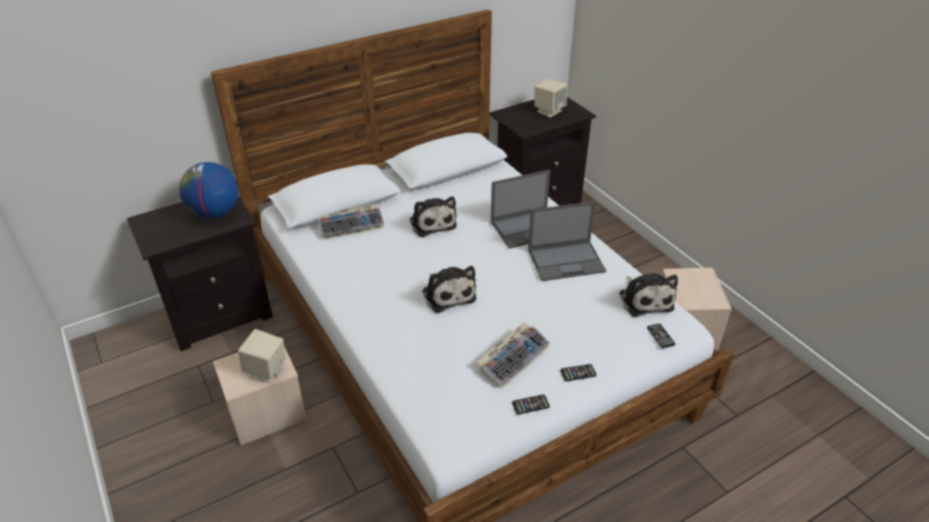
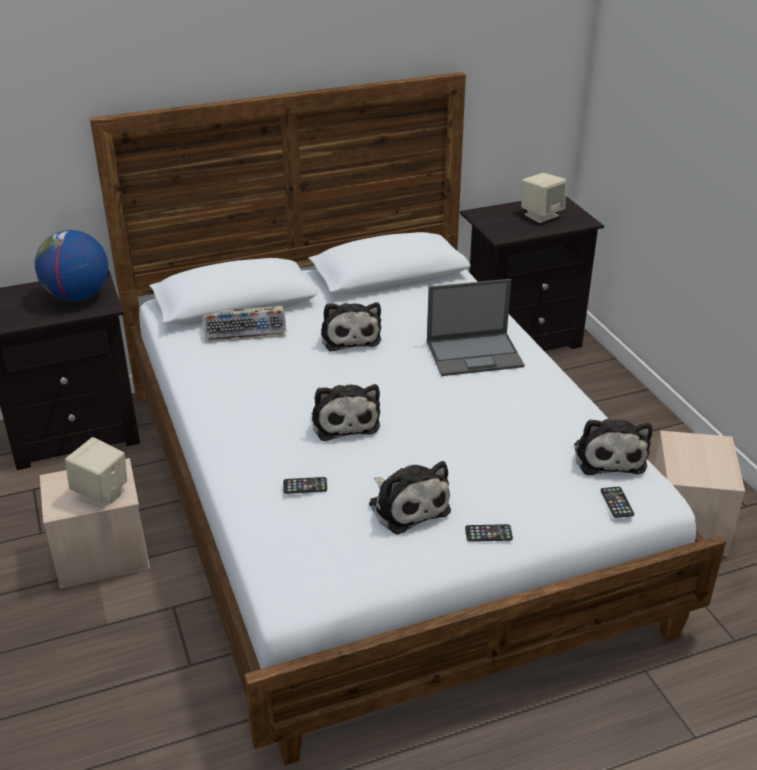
camera: 10 degrees right, 5 degrees down
keyboard [477,322,550,388] -> plush toy [369,461,451,534]
phone [512,395,550,415] -> phone moved to [283,477,327,494]
laptop [528,202,606,281] -> none

